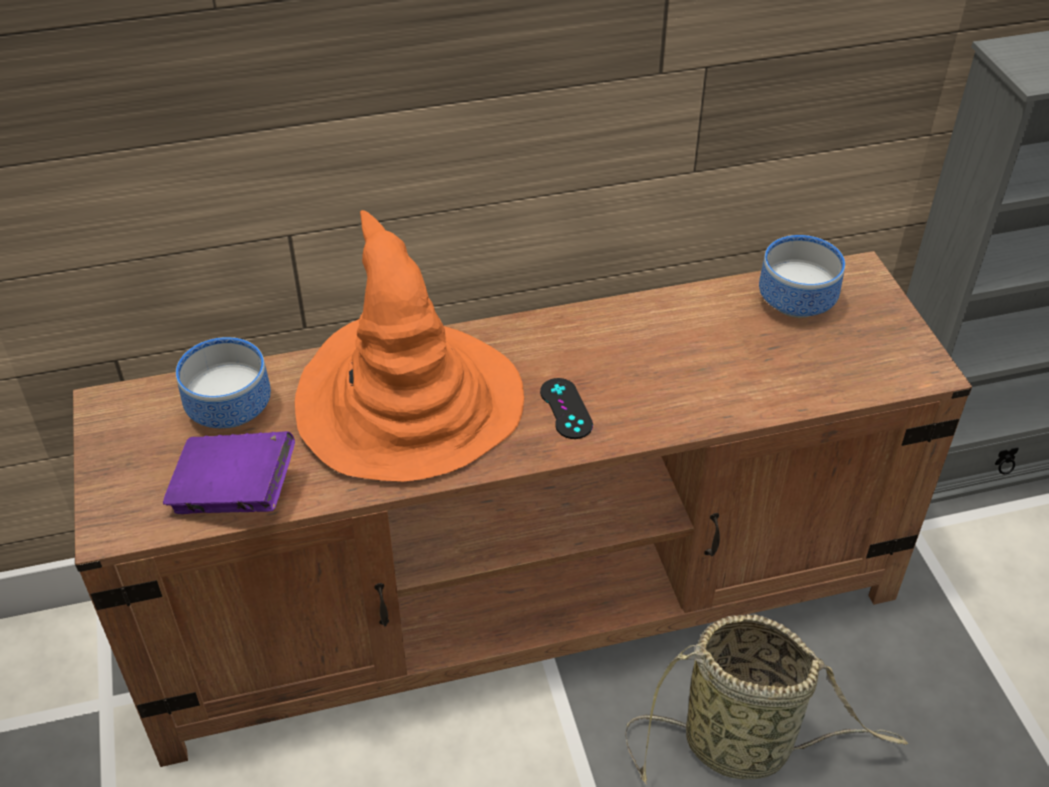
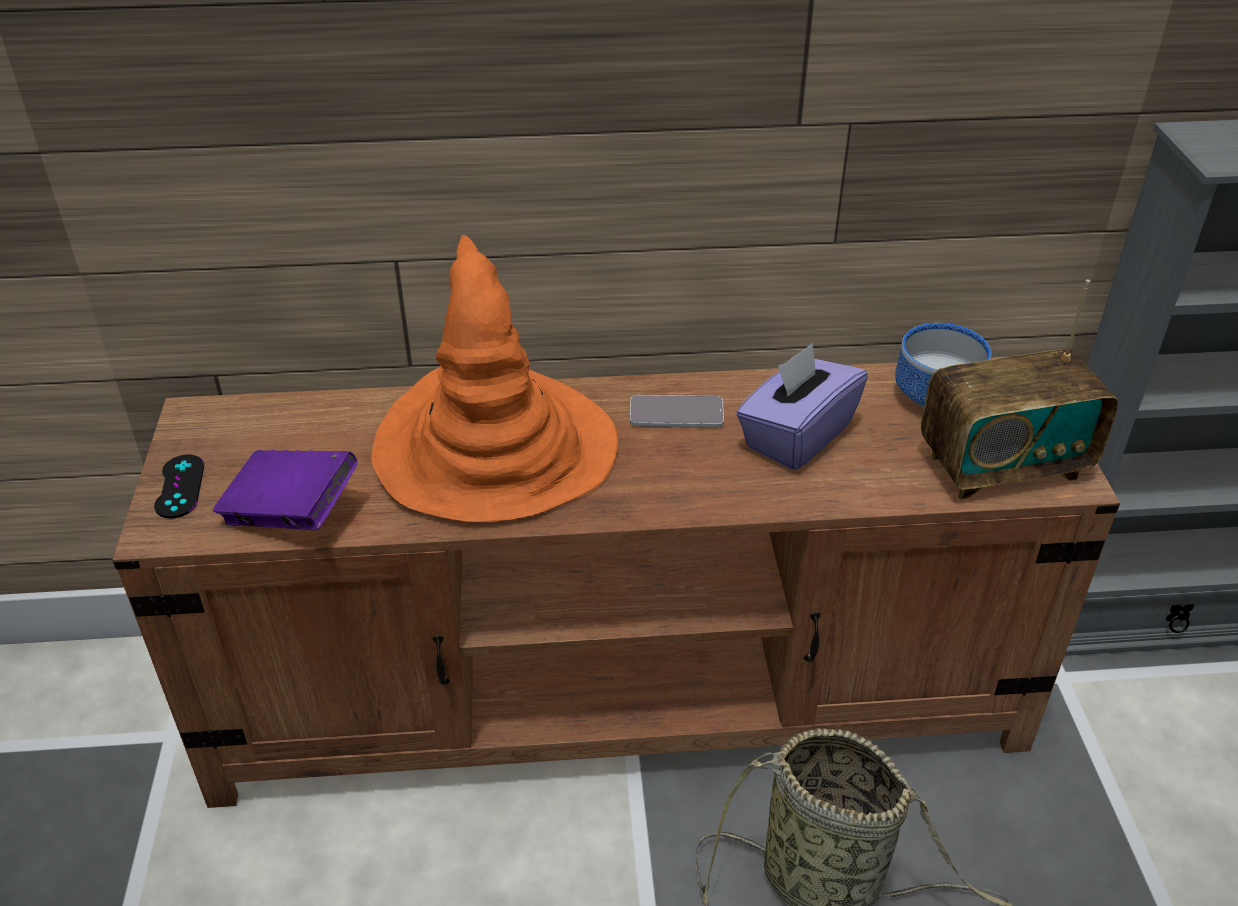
camera: 10 degrees right, 5 degrees down
bowl [176,337,271,428] -> none
black game controller [540,378,593,439] -> black game controller moved to [154,455,204,518]
none -> phone [630,395,724,428]
none -> purple tissue box [736,343,868,470]
none -> radio [921,280,1118,500]

